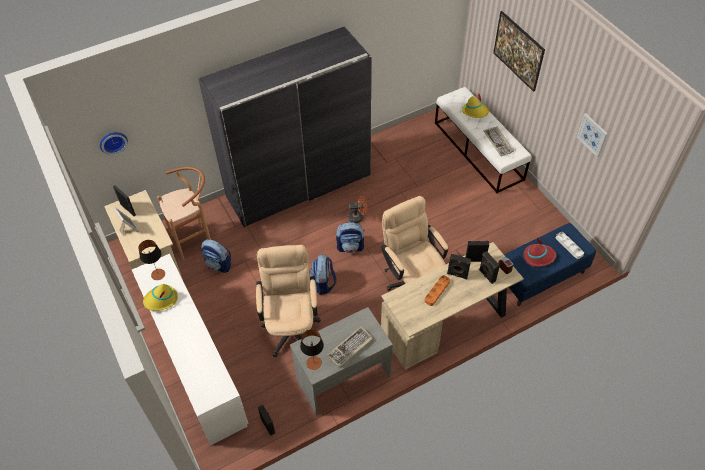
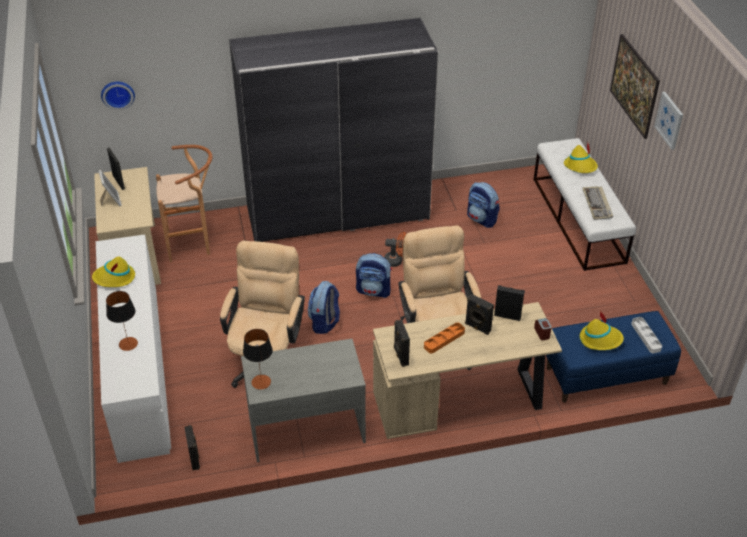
camera: 15 degrees right, 10 degrees down
table lamp [138,240,165,280] -> table lamp moved to [106,291,138,351]
backpack [201,239,231,273] -> backpack moved to [467,182,499,228]
keyboard [327,327,373,367] -> none
black speaker [479,251,500,284] -> black speaker moved to [394,320,410,367]
red hat [523,237,556,267] -> yellow hat [580,311,624,350]
picture [576,113,608,158] -> picture moved to [654,92,683,150]

